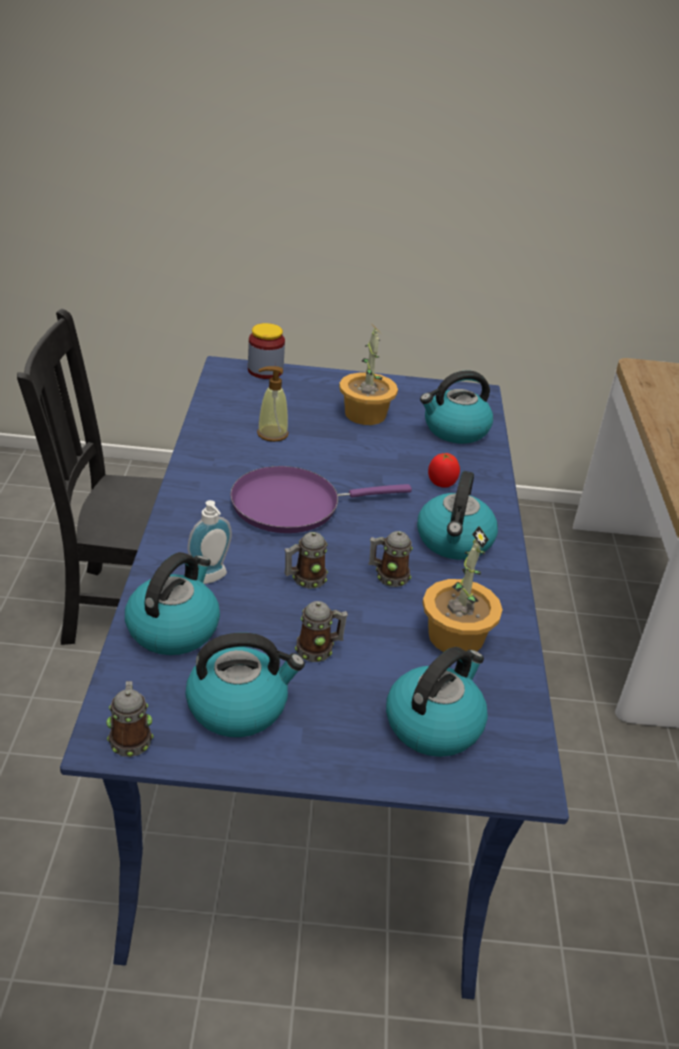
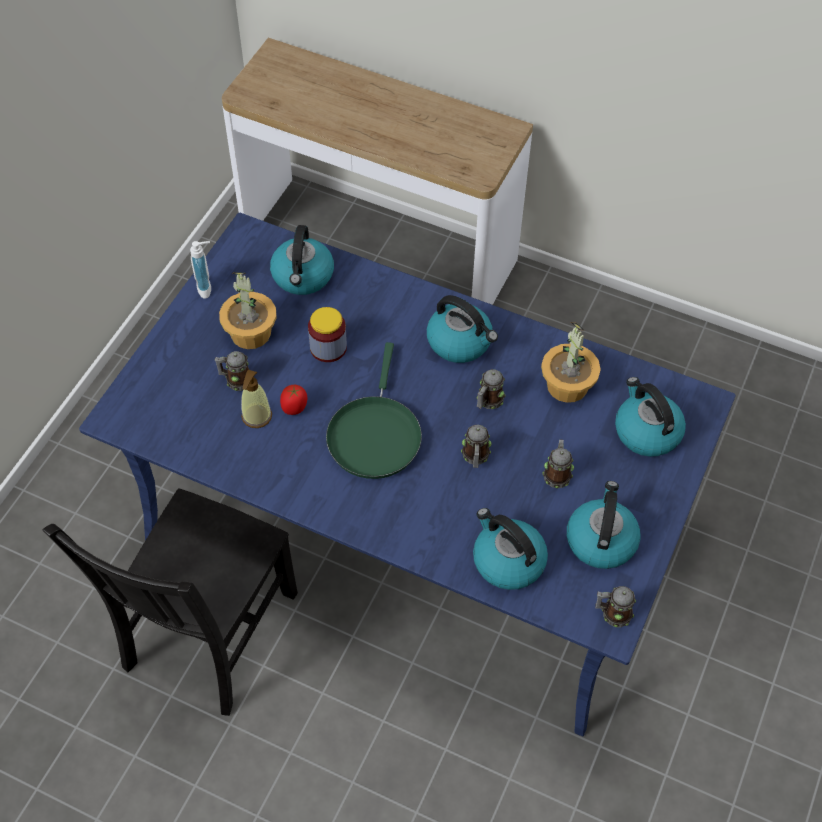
camera: 65 degrees left, 20 degrees up
soap dispenser [188,500,232,584] -> soap dispenser moved to [190,241,211,299]
purple frying pan [230,466,412,533] -> green frying pan [326,342,422,479]
jar [248,323,285,379] -> jar moved to [308,307,347,362]
tomato [428,453,460,487] -> tomato moved to [280,385,307,415]
none -> mug [215,351,249,391]

